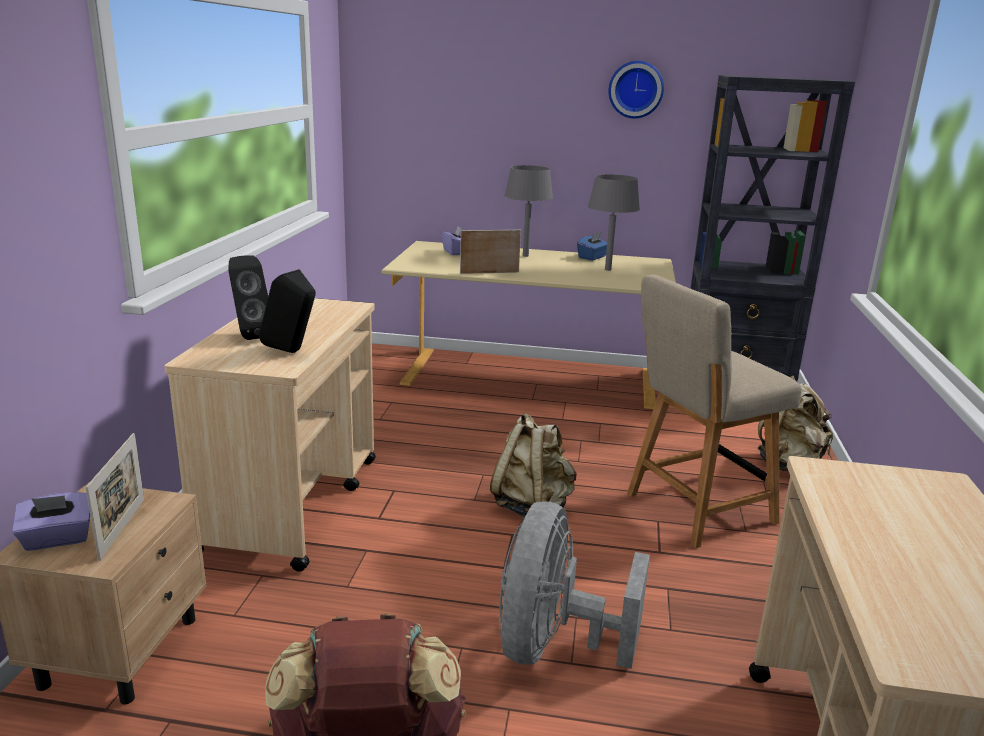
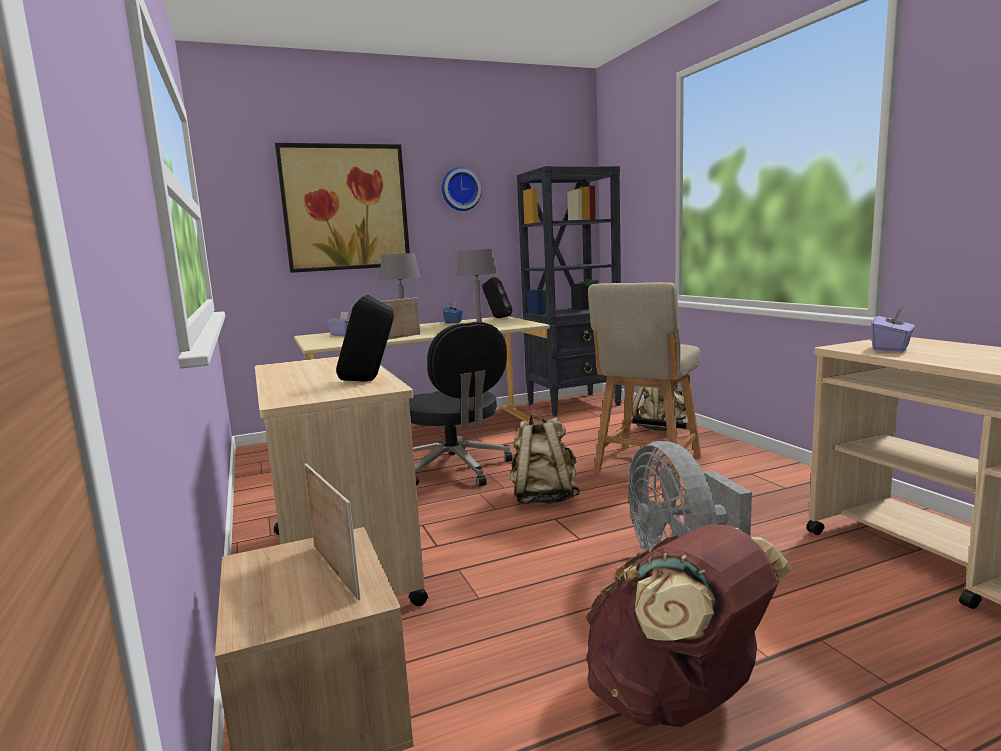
camera: 30 degrees left, 10 degrees down
purple tissue box [12,492,90,551] -> purple tissue box moved to [871,307,915,352]
black speaker [229,255,268,340] -> black speaker moved to [482,277,512,318]
none -> picture [275,143,410,273]
none -> black office chair [409,322,512,487]

